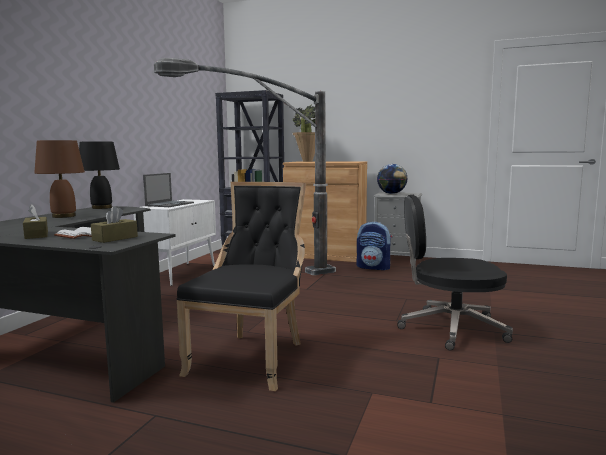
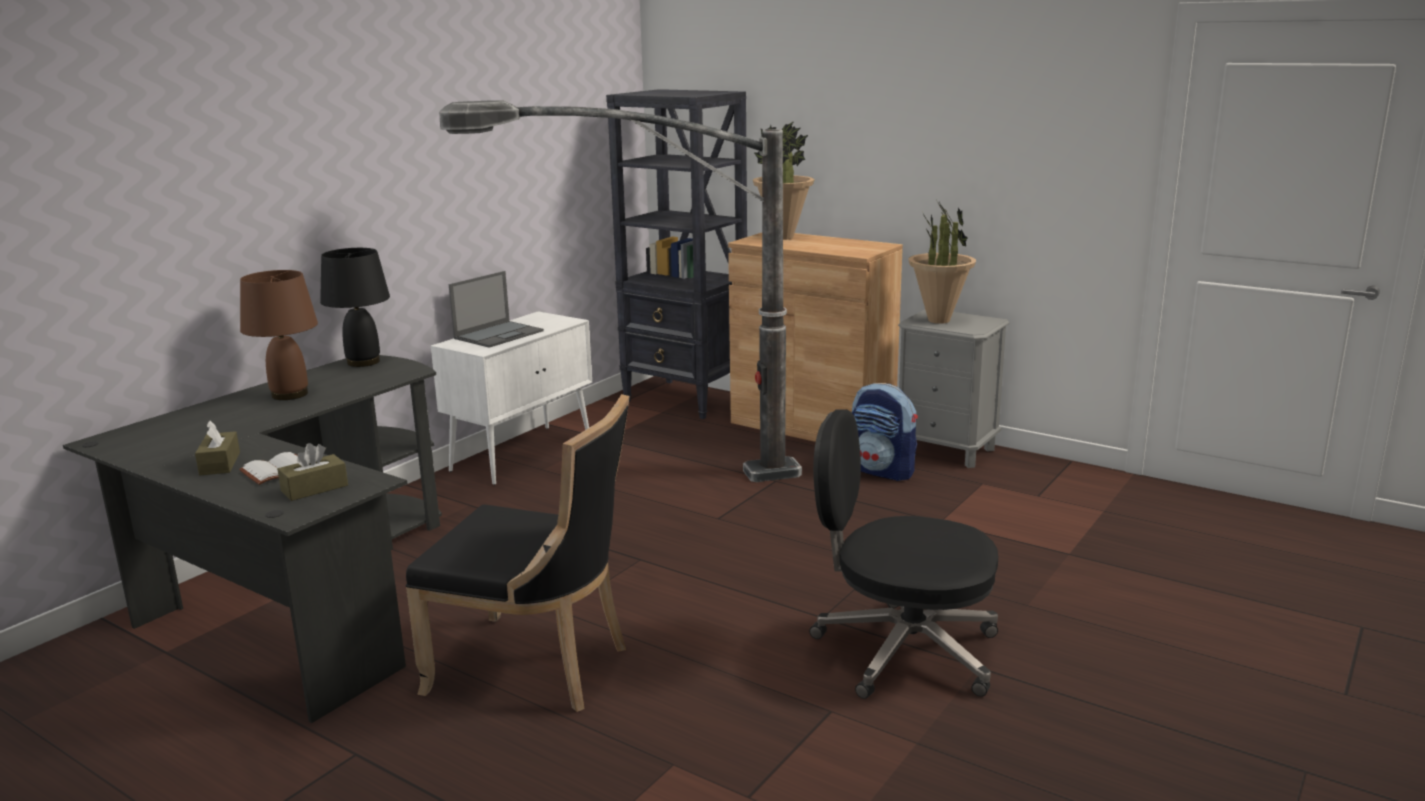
camera: 15 degrees right, 10 degrees up
black chair [177,182,306,391] -> black chair turned 75 degrees clockwise [405,394,630,712]
globe [377,164,407,194] -> potted plant [908,201,976,324]

